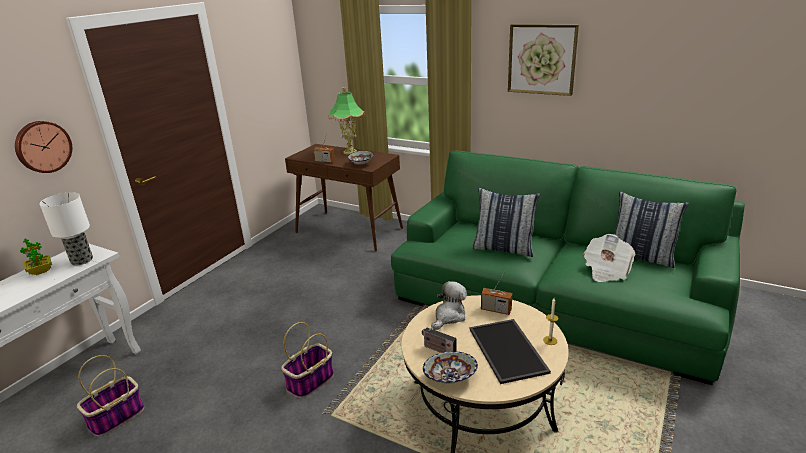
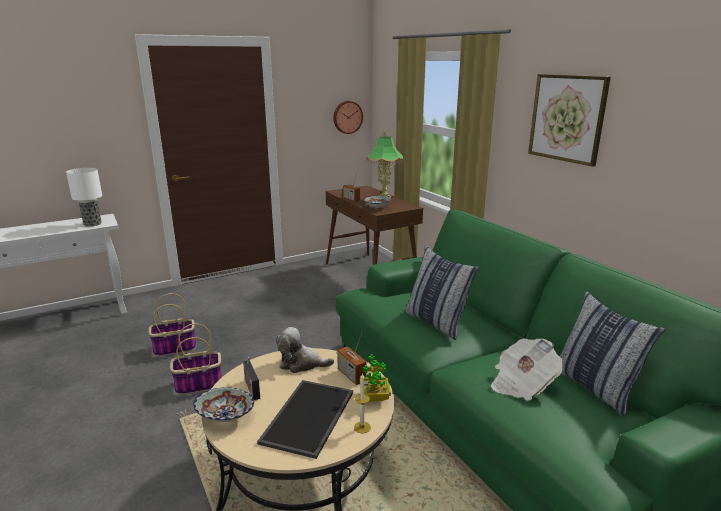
camera: 30 degrees right, 5 degrees down
wall clock [15,121,72,173] -> wall clock moved to [333,101,363,134]
potted plant [20,238,52,275] -> potted plant moved to [360,354,391,402]
basket [77,355,144,436] -> basket moved to [149,293,196,356]
plush toy [431,281,467,330] -> plush toy turned 150 degrees counterclockwise [276,327,334,373]

